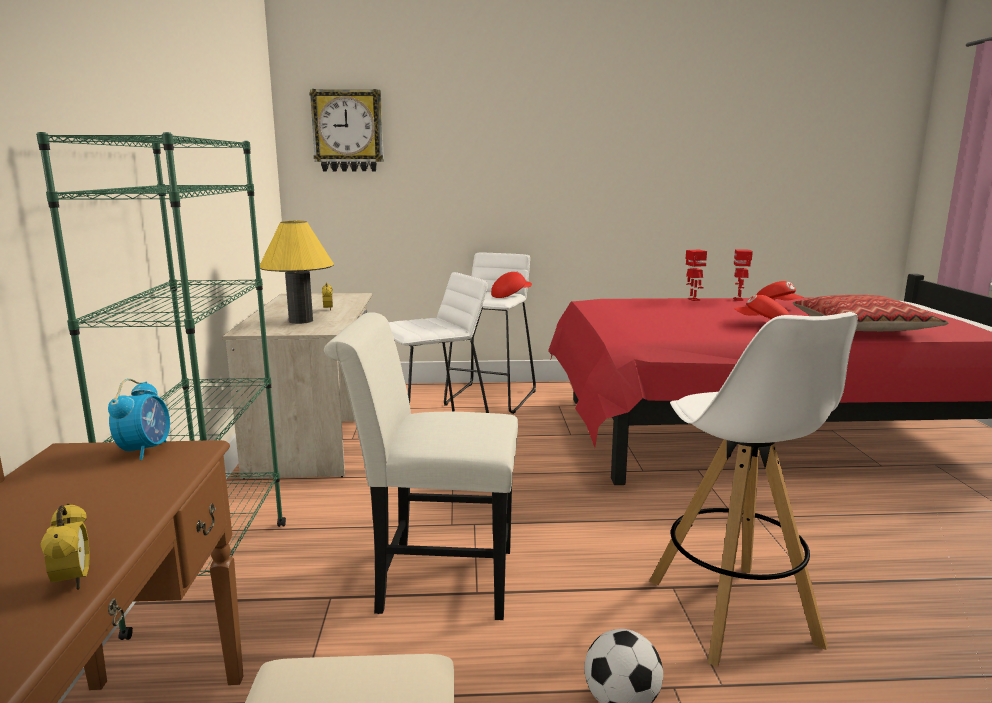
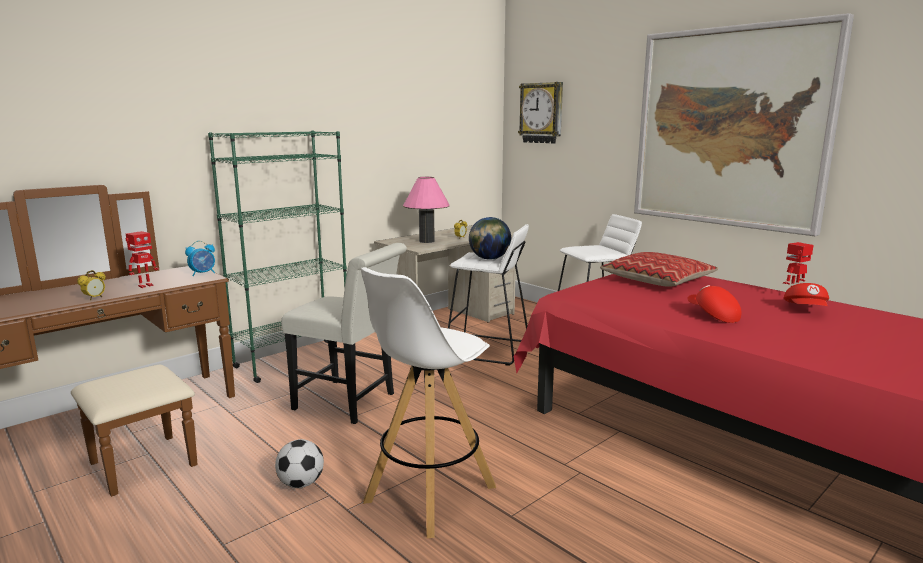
camera: 50 degrees right, 0 degrees up
yellow table lamp [260,221,334,324] -> pink table lamp [403,177,450,243]
white chair [324,312,518,620] -> white chair turned 150 degrees clockwise [281,243,407,424]
red cap [491,271,532,298] -> none
toy robot [686,250,707,301] -> toy robot moved to [126,231,159,288]
pillow [793,295,949,331] -> pillow moved to [600,252,718,287]
none -> globe [469,217,511,260]
none -> picture [634,13,854,236]

